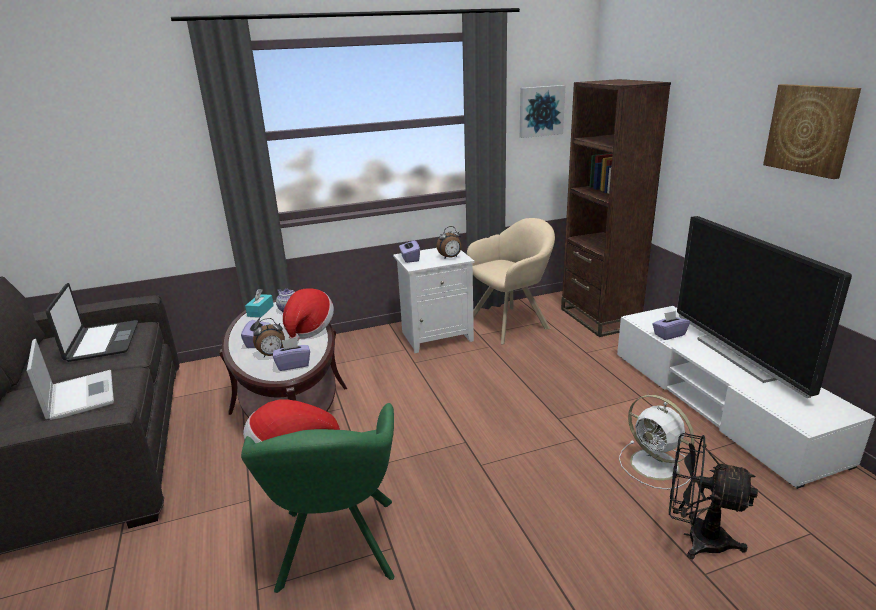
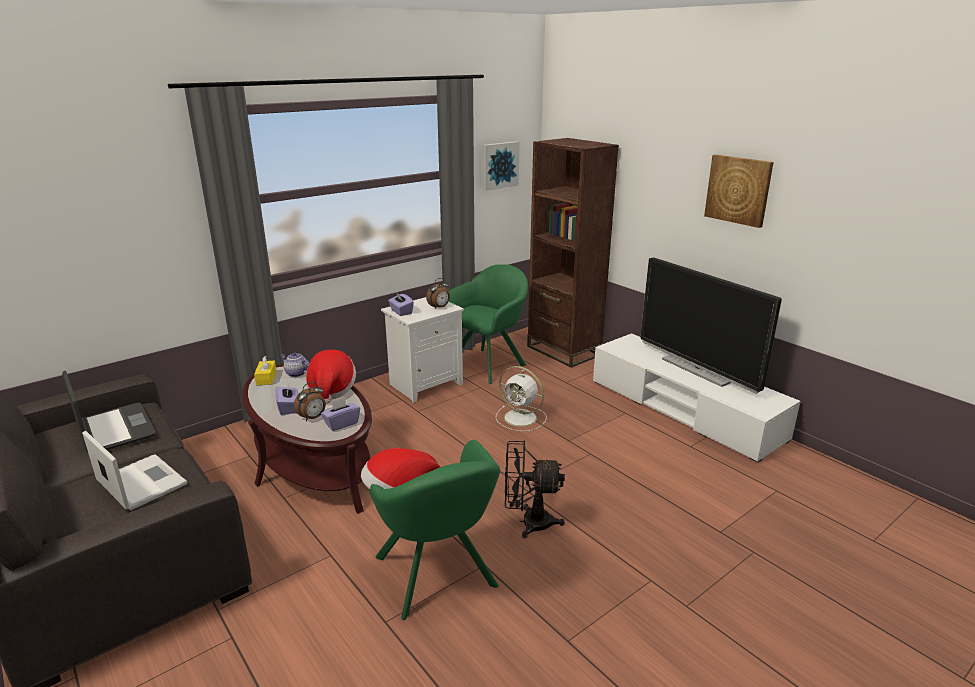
camera: 20 degrees left, 0 degrees up
turquoise tissue box [245,289,274,317] -> yellow tissue box [254,356,276,385]
beige armchair [467,218,555,344] -> green armchair [449,264,528,384]
white fan [619,395,695,490] -> white fan moved to [495,366,547,431]
purple tissue box [652,311,690,340] -> none
black fan [669,433,758,559] -> black fan moved to [505,440,565,538]

